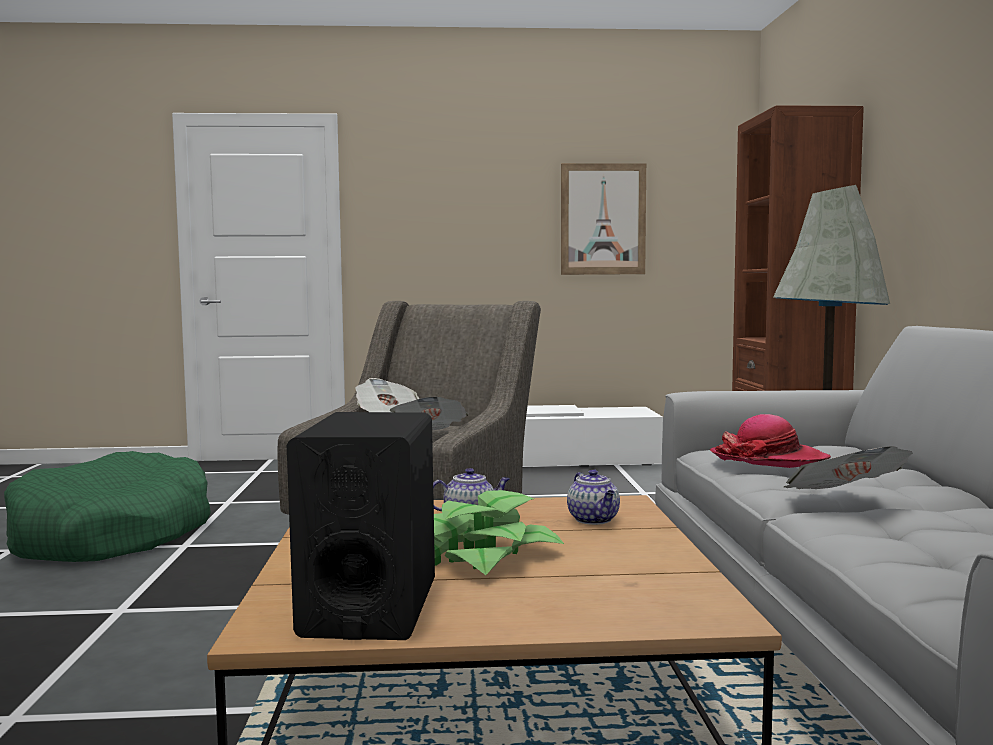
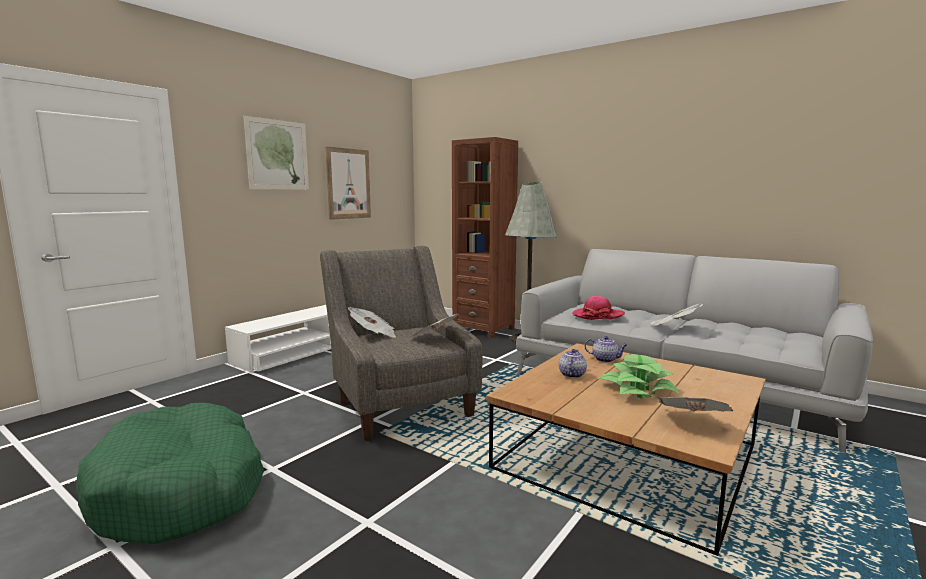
camera: 50 degrees left, 5 degrees up
black speaker [287,412,435,640] -> newspaper [657,397,734,412]
none -> picture [243,116,309,190]

